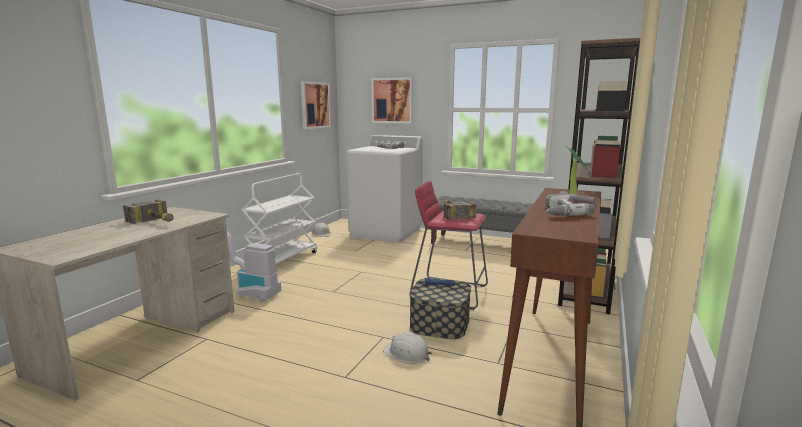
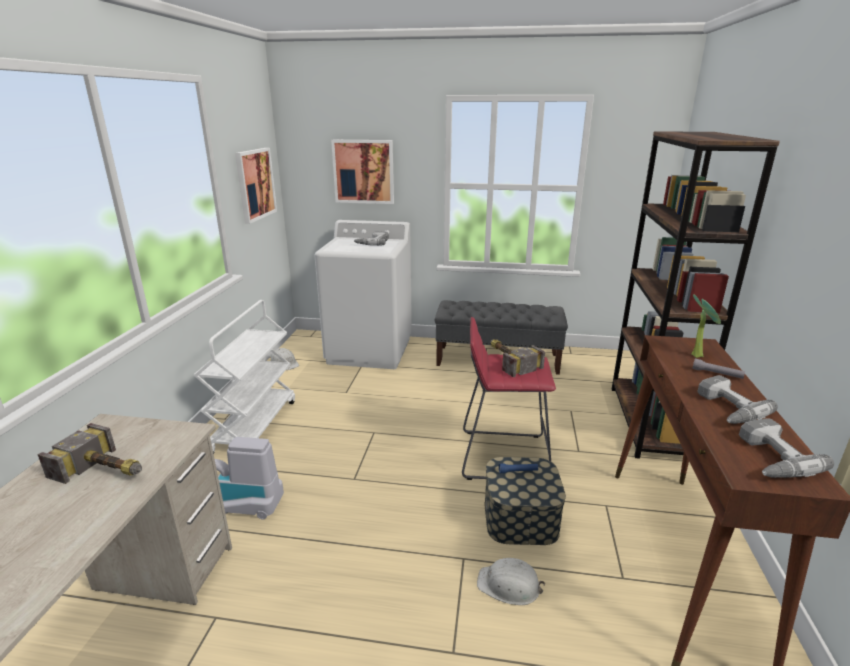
camera: 15 degrees left, 10 degrees up
none -> power drill [739,419,834,478]

